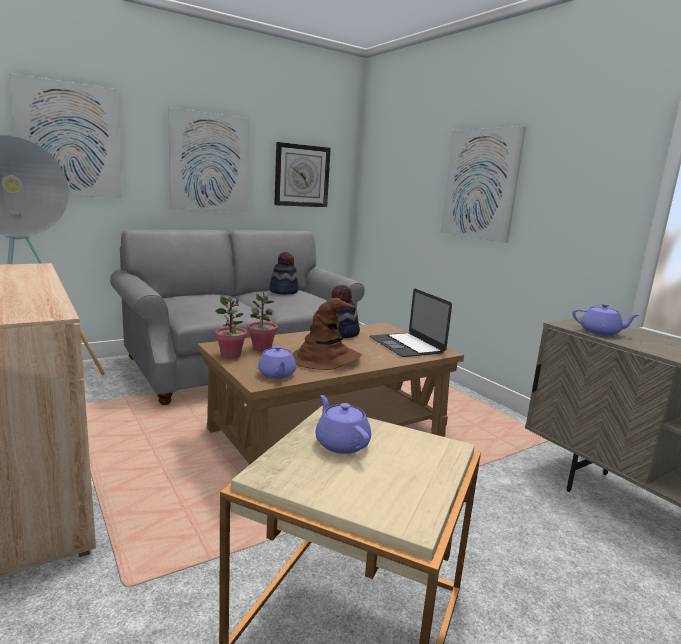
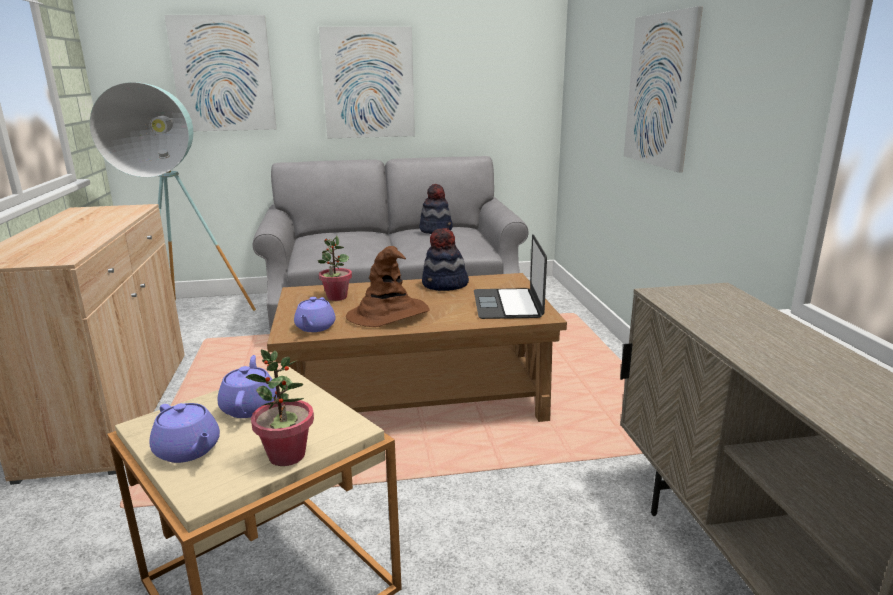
camera: 25 degrees right, 5 degrees up
potted plant [215,297,247,359] -> potted plant moved to [245,350,314,466]
wall clock [274,142,331,207] -> none
purple teapot [572,303,640,336] -> purple teapot moved to [150,403,220,463]

